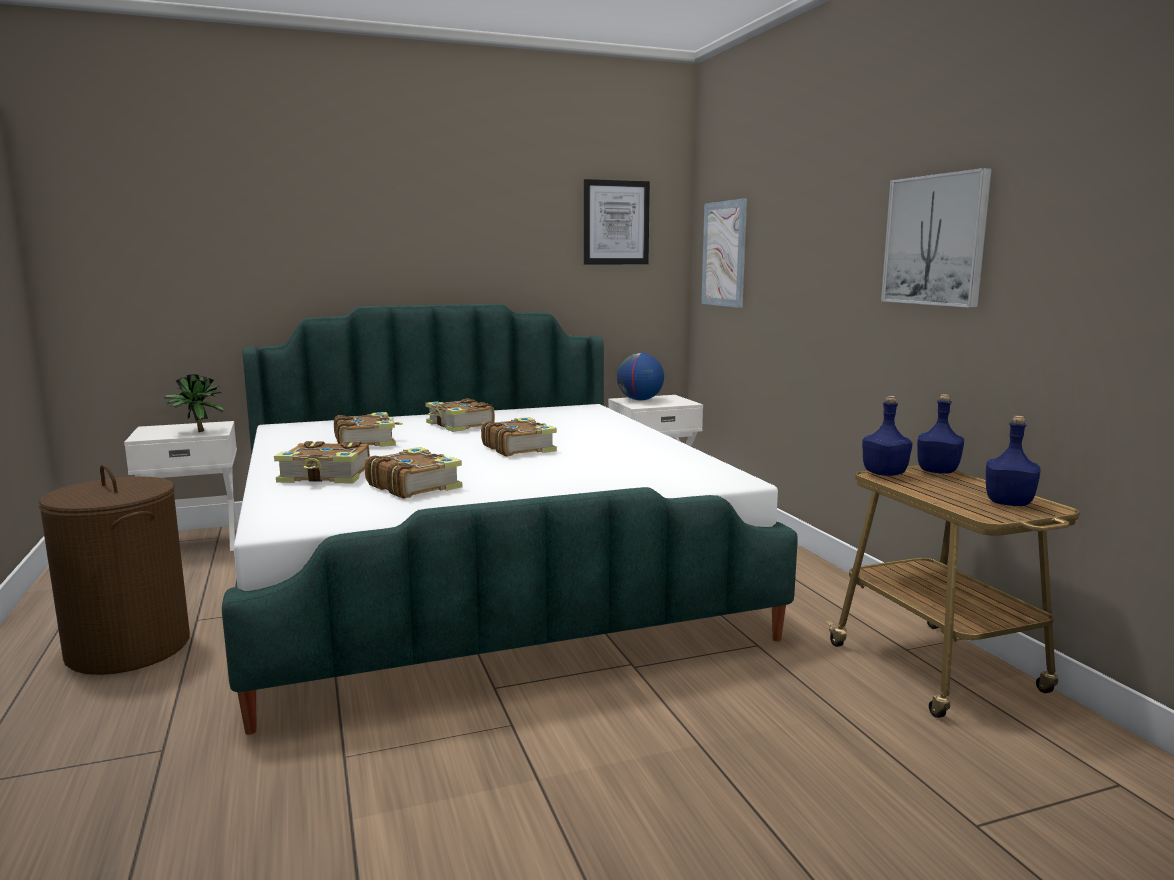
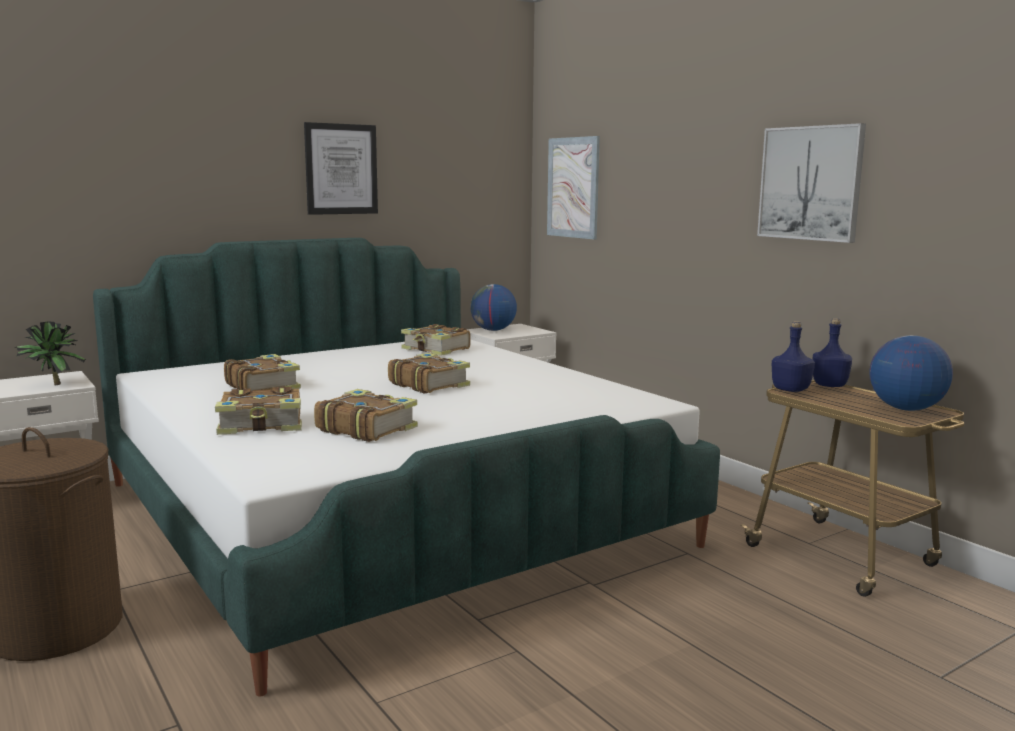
camera: 15 degrees left, 0 degrees up
book [425,398,495,432] -> book moved to [401,324,471,356]
picture [584,179,650,264] -> picture moved to [304,122,378,215]
blue bottle [986,416,1041,506] -> globe [869,335,953,411]

